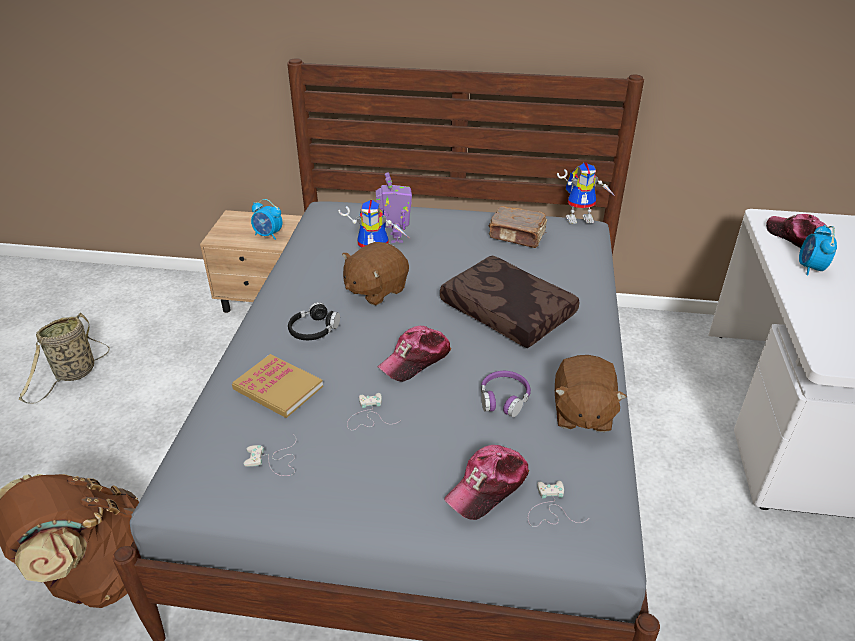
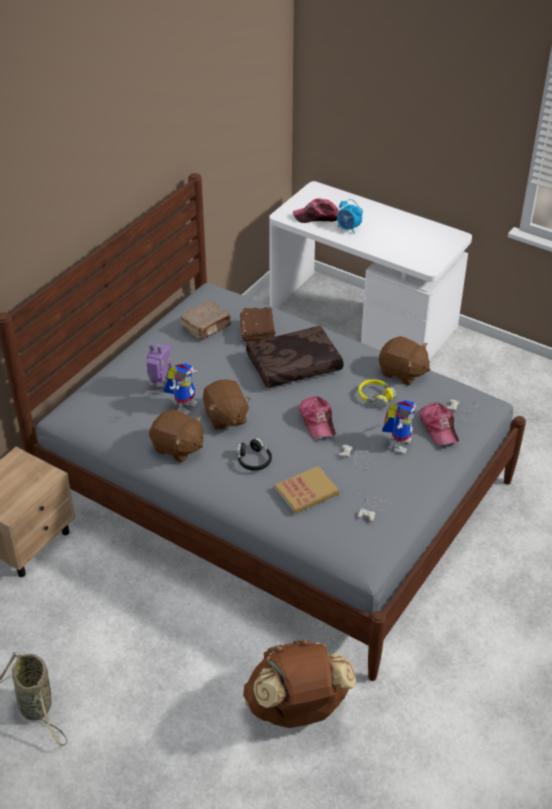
camera: 65 degrees left, 5 degrees up
alarm clock [251,199,282,240] -> none
purple headphones [481,371,531,417] -> yellow headphones [358,379,396,408]
toy robot [557,163,616,224] -> toy robot moved to [382,400,416,454]
none -> brown plush toy [149,409,203,463]
none -> brown book [240,307,276,343]

